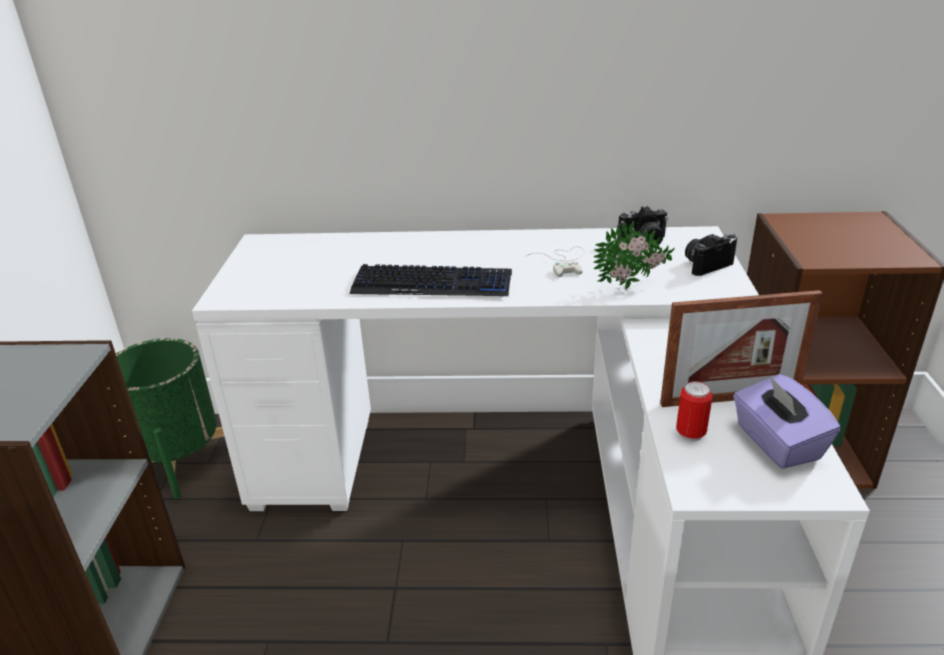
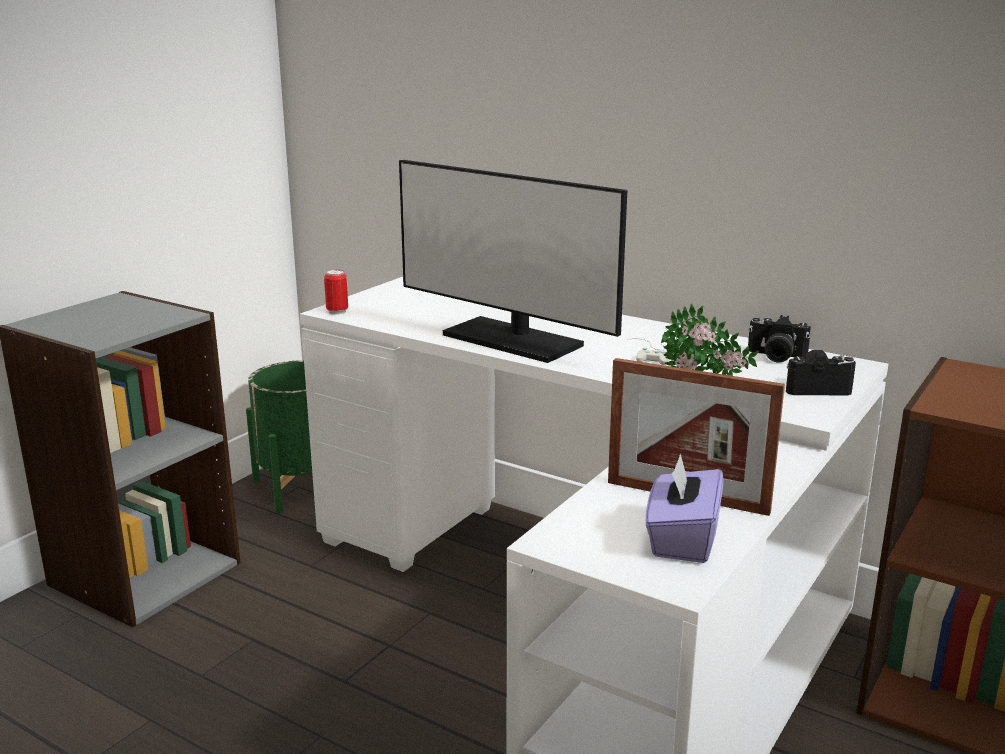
camera: 30 degrees right, 10 degrees down
keyboard [350,264,512,296] -> monitor [399,160,627,363]
can [676,381,713,442] -> can moved to [324,269,348,315]

